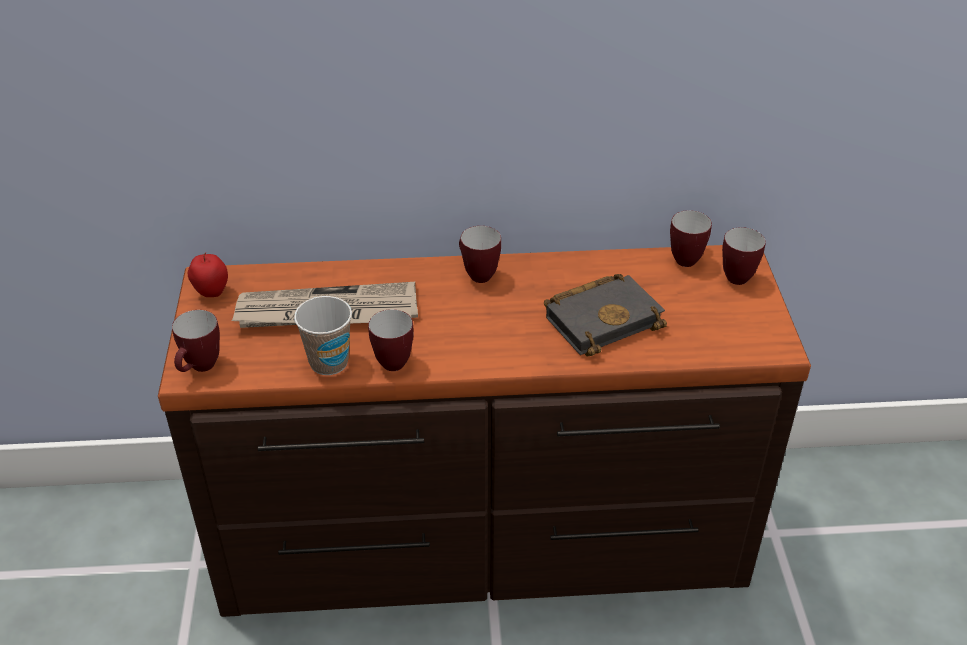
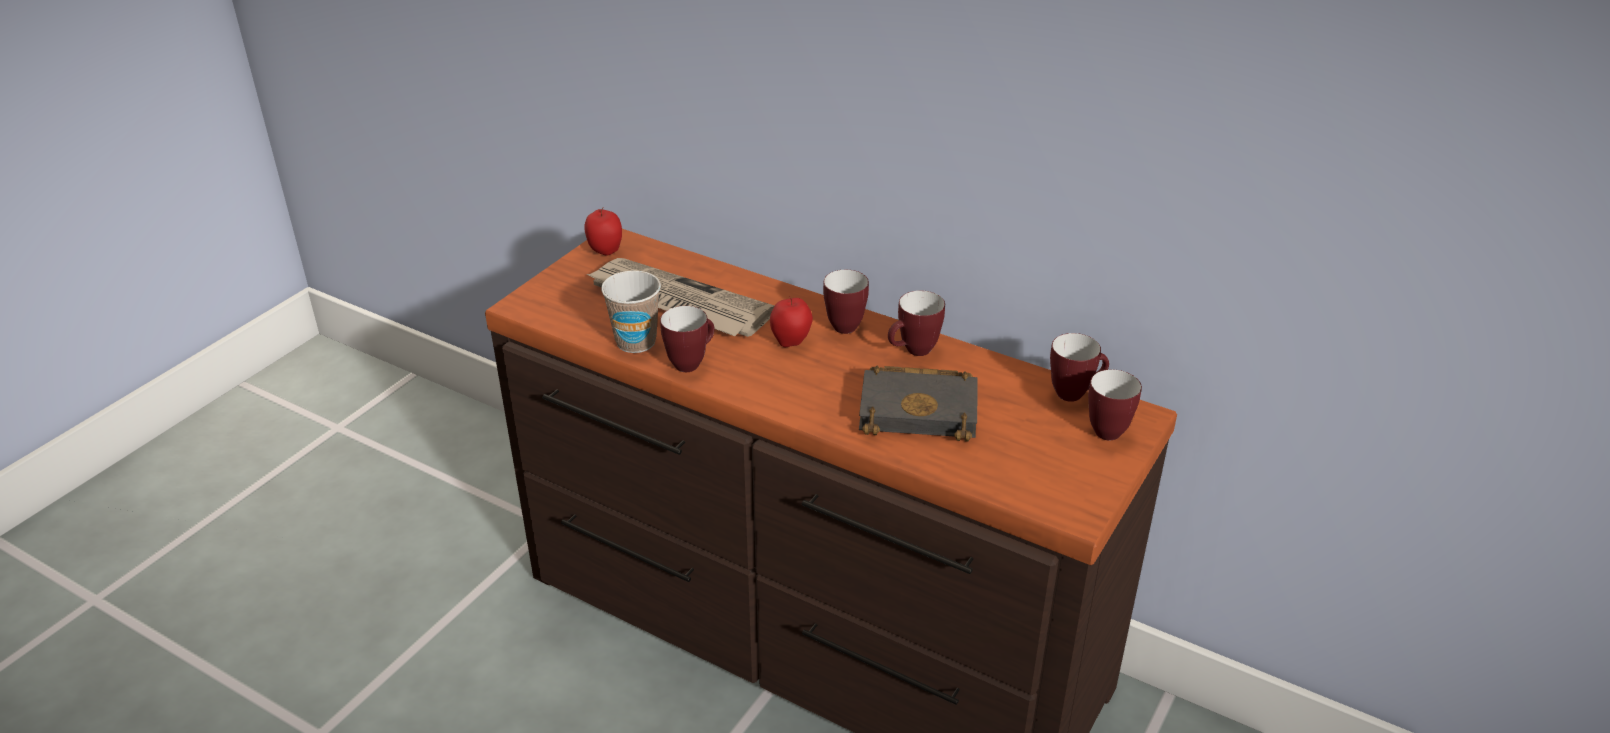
camera: 35 degrees right, 5 degrees down
mug [172,310,220,372] -> mug moved to [888,290,945,356]
none -> apple [770,297,813,347]

